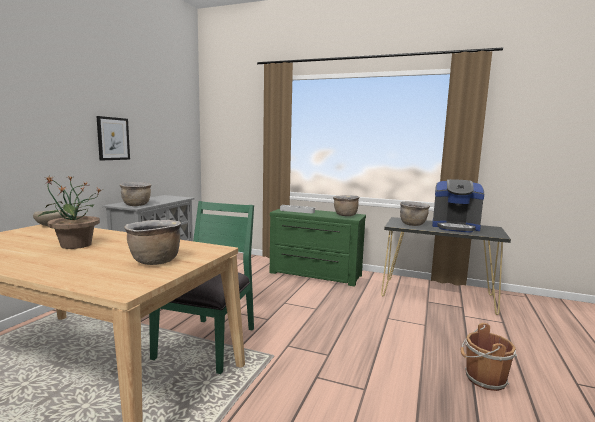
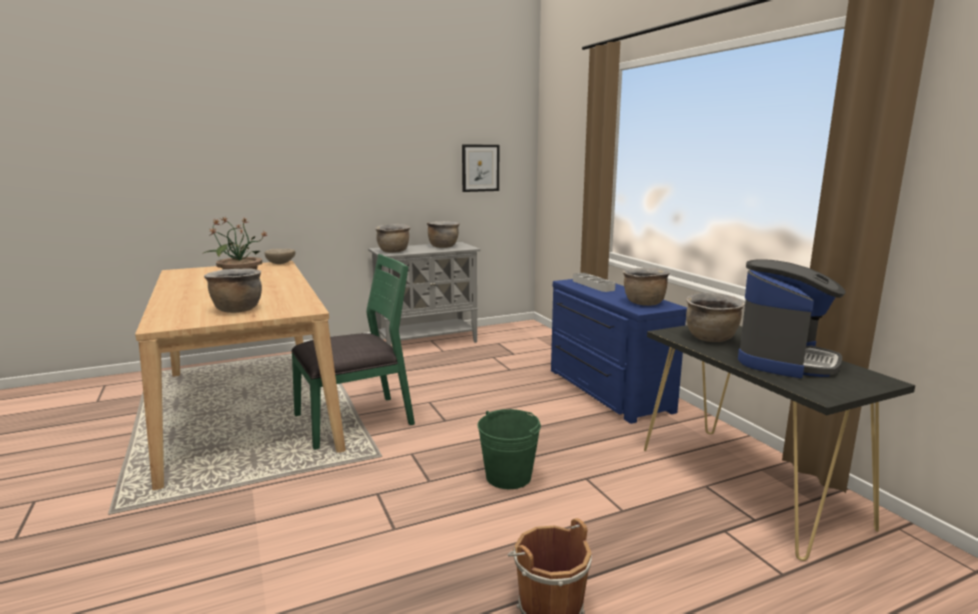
camera: 45 degrees right, 5 degrees up
picture [96,116,130,161] -> picture moved to [462,145,499,192]
green dresser [270,209,366,287] -> blue dresser [551,279,687,424]
coffee machine [432,179,484,233] -> coffee machine turned 120 degrees counterclockwise [738,259,846,378]
none -> brown cooking pot [427,221,460,248]
none -> green bucket [477,409,541,489]

